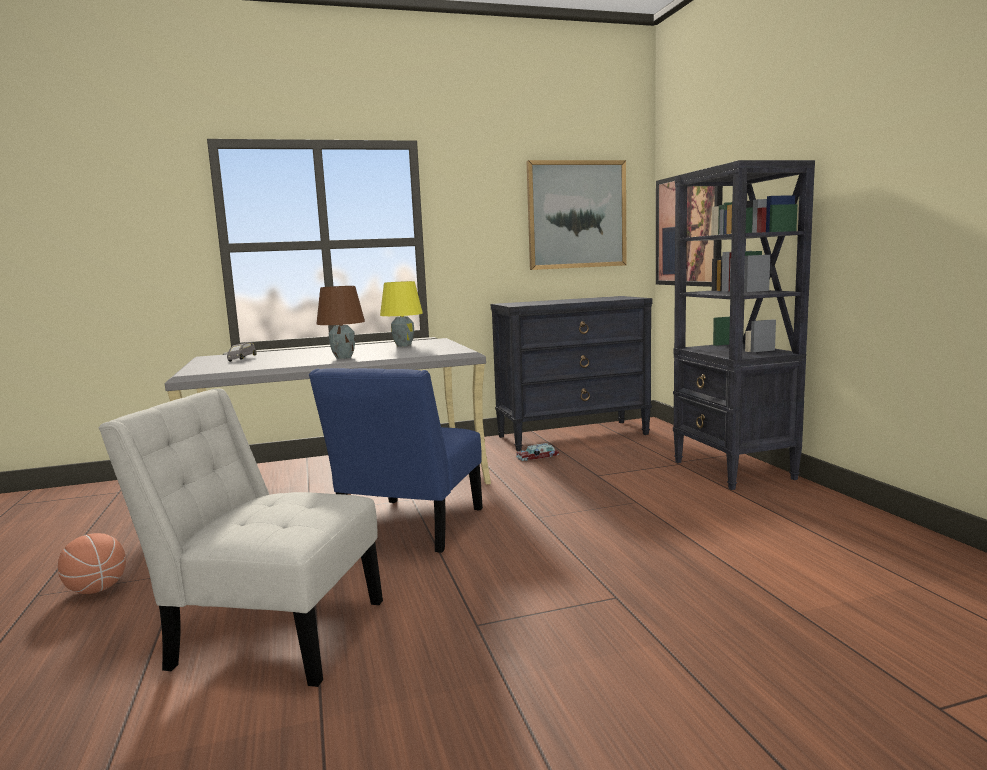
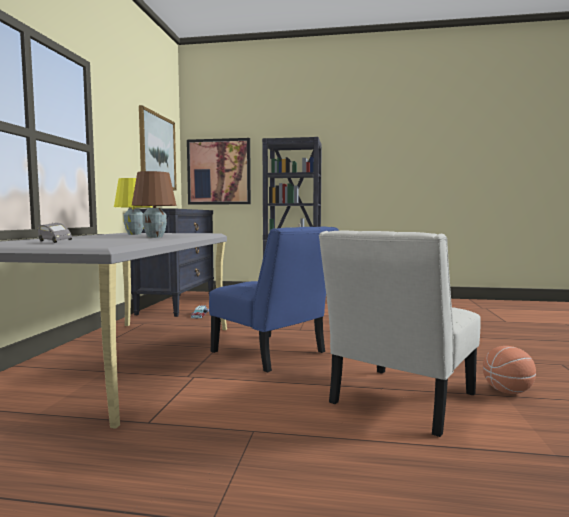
camera: 65 degrees left, 5 degrees down
basketball [58,533,126,594] -> basketball moved to [483,346,536,394]

